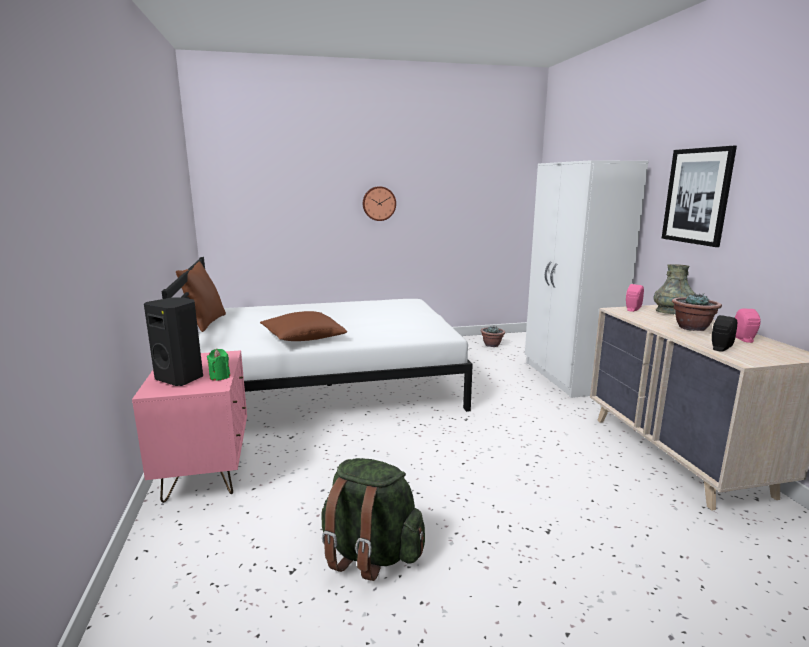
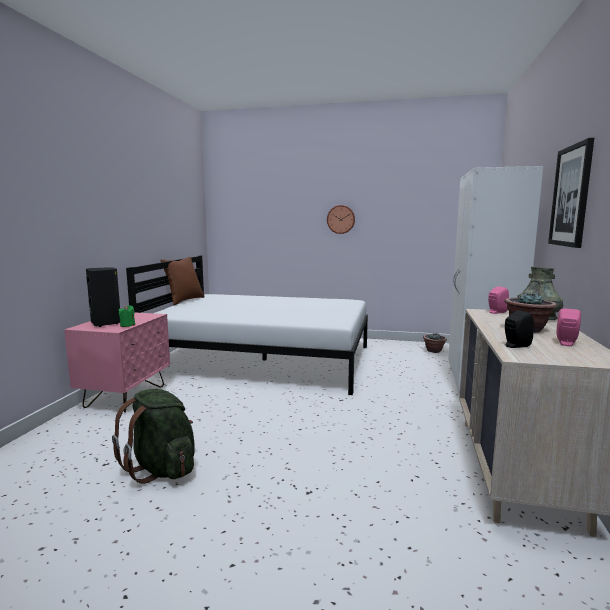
camera: 25 degrees right, 5 degrees down
brown pillow [260,311,347,341] -> none

